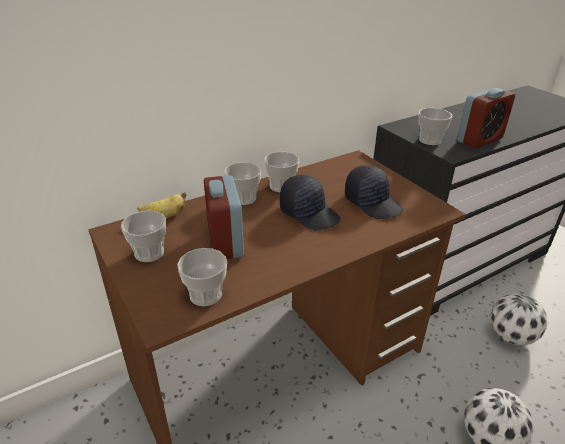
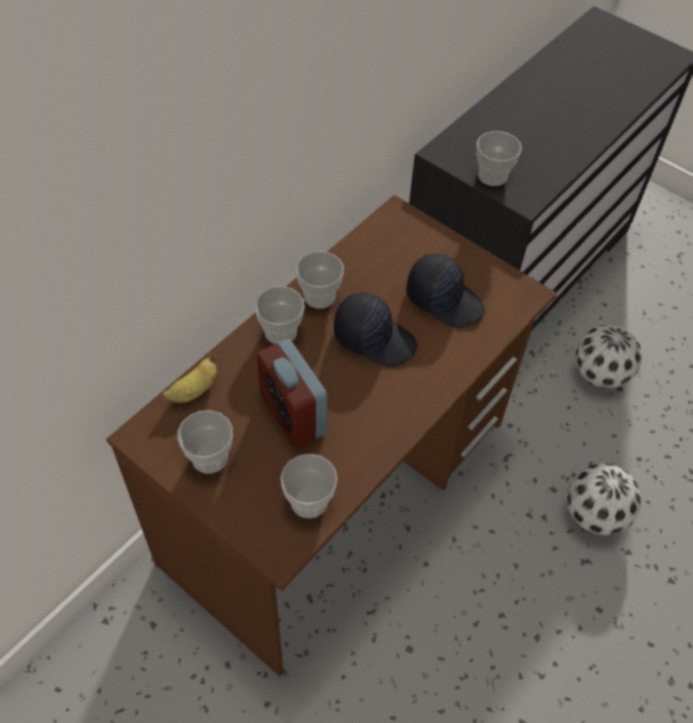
camera: 20 degrees left, 20 degrees up
alarm clock [457,88,515,148] -> none

